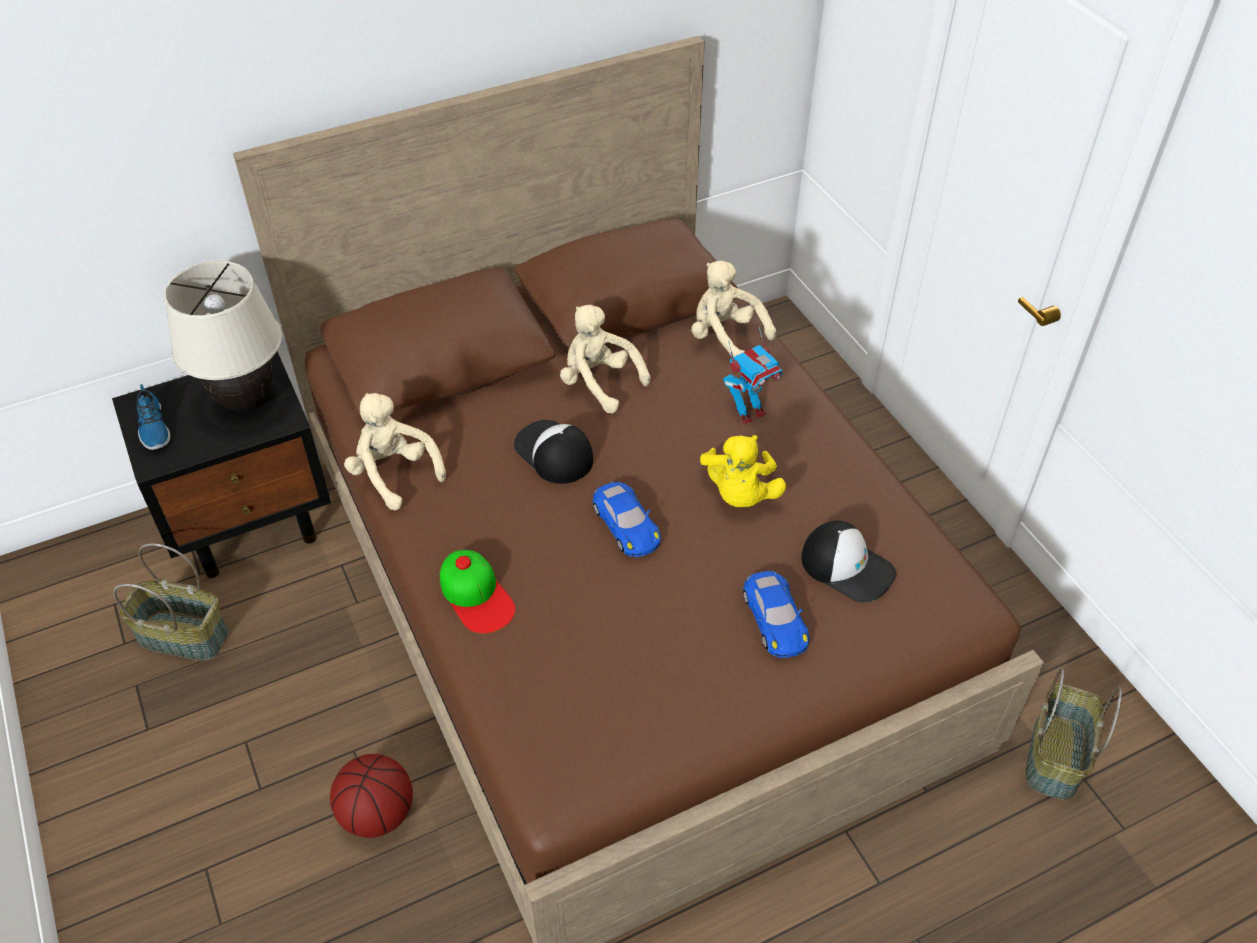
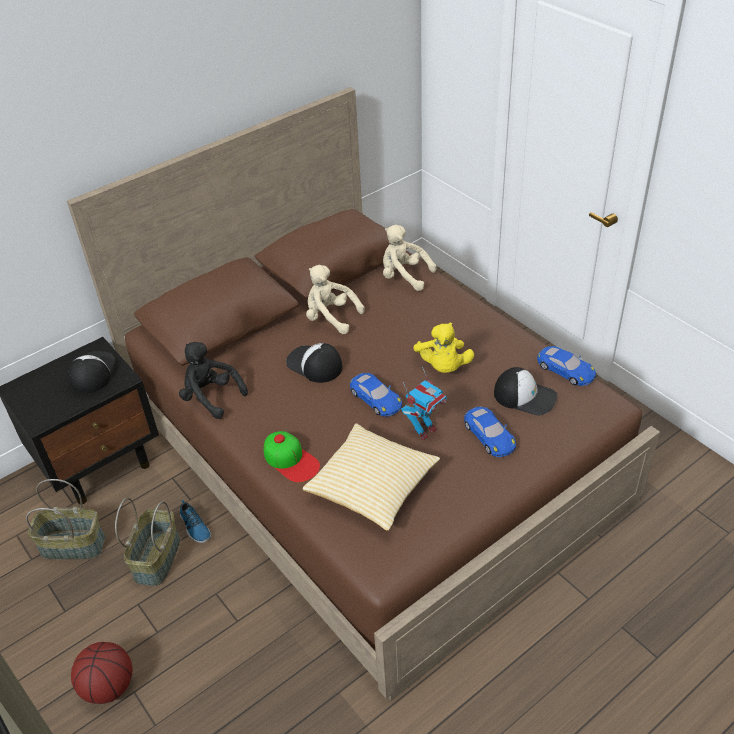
camera: 10 degrees left, 5 degrees down
shoe [137,384,170,450] -> shoe moved to [180,500,211,543]
beige table lamp [164,261,282,411] -> cap [68,351,115,394]
basketball [330,754,413,838] -> basketball moved to [71,642,132,704]
beige plush toy [344,393,446,510] -> black plush toy [179,342,248,419]
toy robot [723,327,783,424] -> toy robot moved to [402,367,447,440]
basket [1025,668,1122,800] -> basket moved to [115,498,180,586]
none -> pillow [303,423,440,531]
none -> blue toy car [537,346,596,386]

